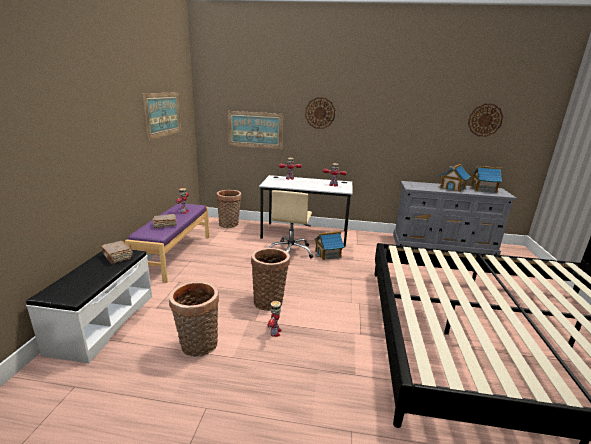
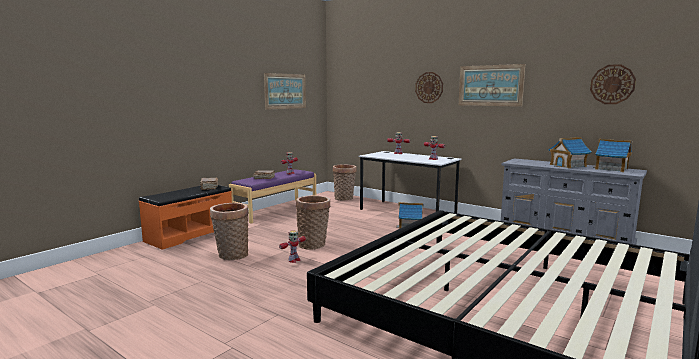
camera: 30 degrees right, 10 degrees down
white bench [26,250,152,363] -> orange bench [139,185,232,250]
picture [228,111,283,149] -> picture moved to [459,64,525,107]
beige office chair [269,190,313,259] -> none

